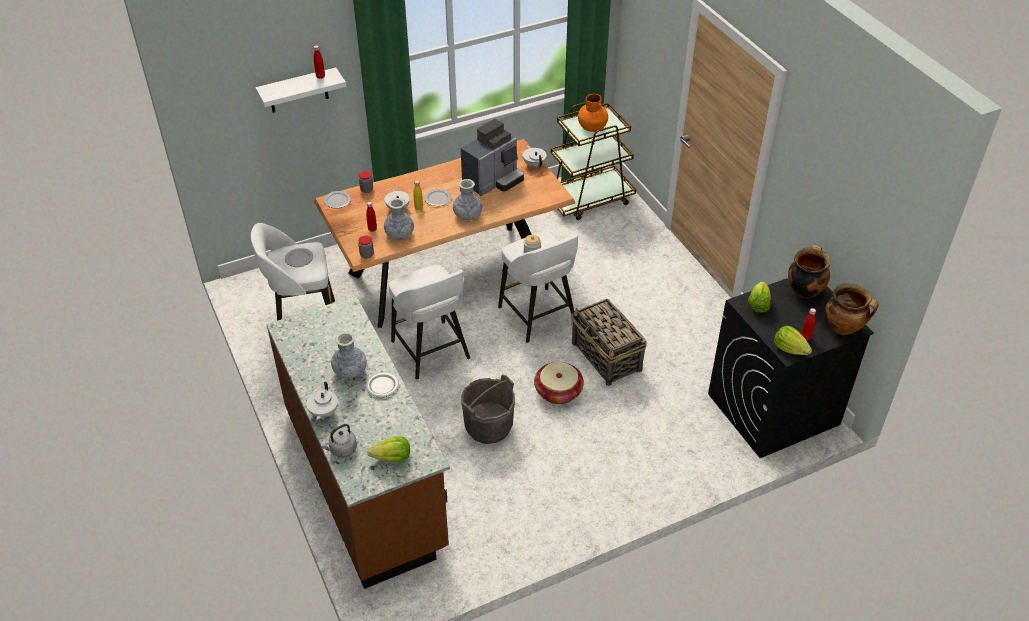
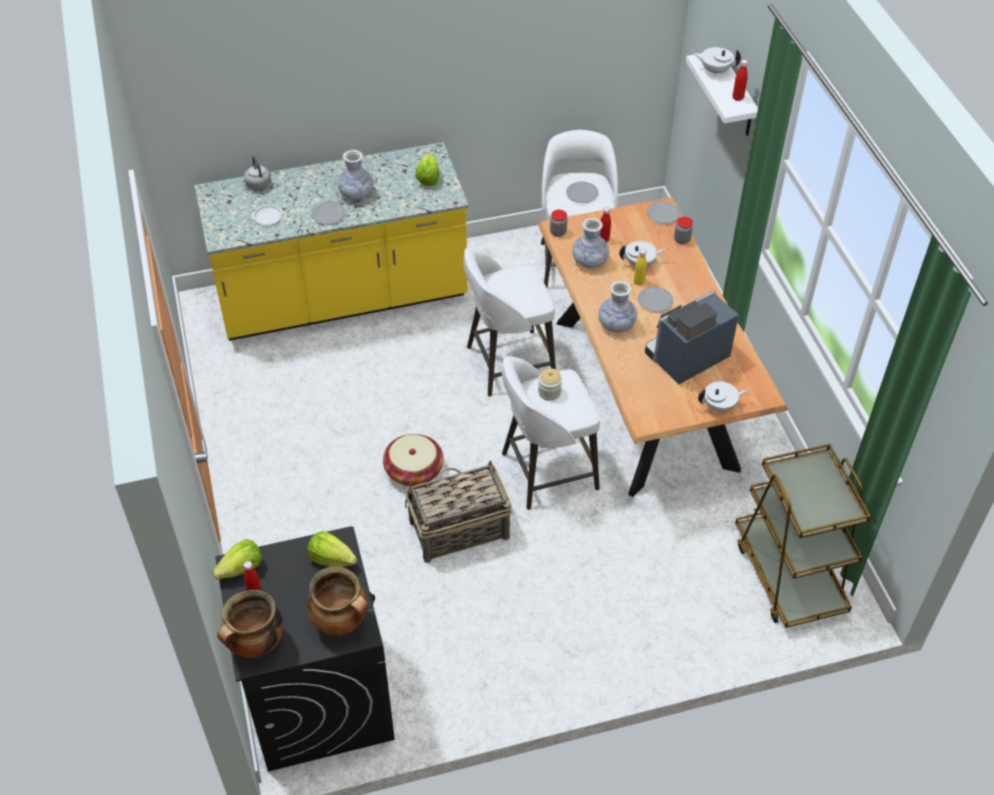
camera: 100 degrees right, 5 degrees up
brown counter [266,296,450,589] -> yellow counter [194,142,469,341]
white teapot [306,382,338,421] -> white teapot moved to [693,47,741,76]
lettuce [367,436,410,462] -> lettuce moved to [415,154,440,186]
coffee machine [461,119,524,196] -> coffee machine turned 90 degrees clockwise [645,291,739,384]
grey bucket [461,374,515,444] -> none
orange vase [578,94,608,132] -> none
none -> white plate [253,205,283,225]

